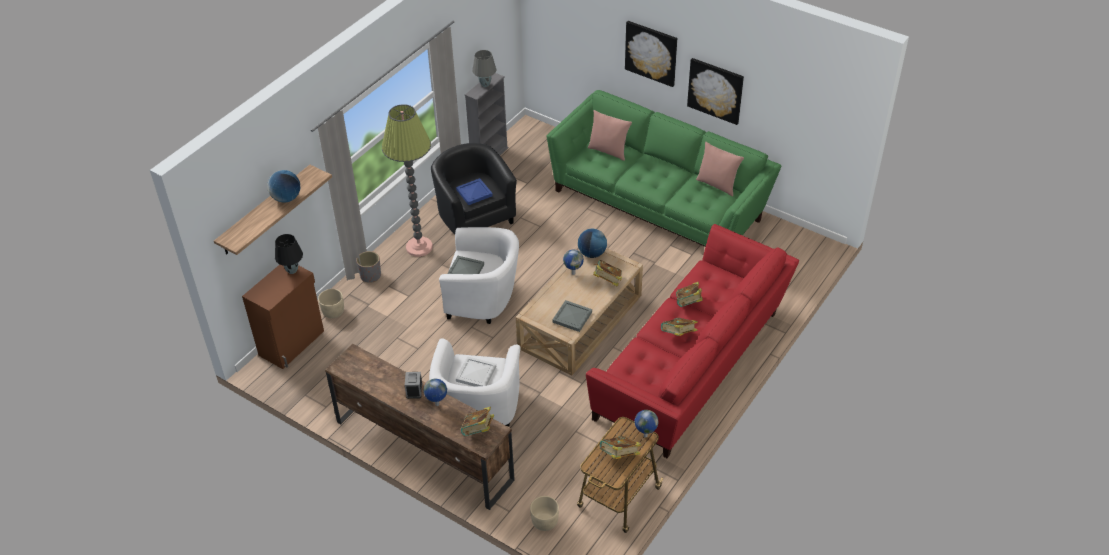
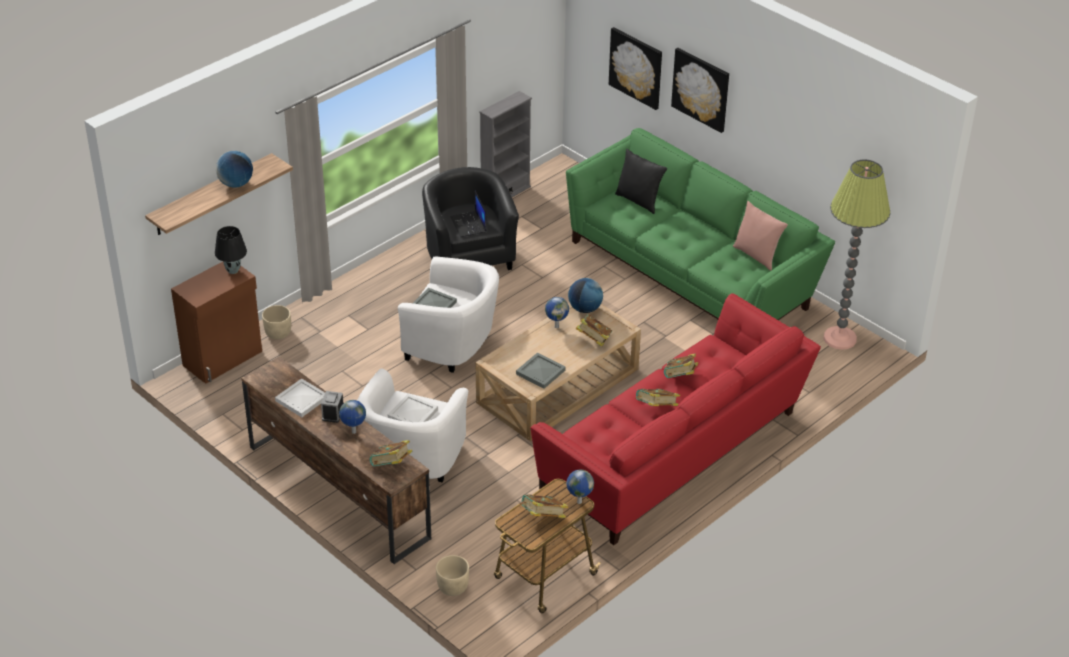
camera: 10 degrees right, 5 degrees down
grey planter [356,251,381,283] -> none
floor lamp [382,104,433,257] -> floor lamp moved to [823,160,890,350]
blue tray [456,178,493,205] -> laptop [450,191,487,237]
grey table lamp [472,50,496,87] -> none
pink pillow [588,110,632,161] -> black pillow [615,148,667,214]
picture [687,58,744,125] -> picture moved to [609,27,662,110]
none -> white tray [275,378,325,417]

